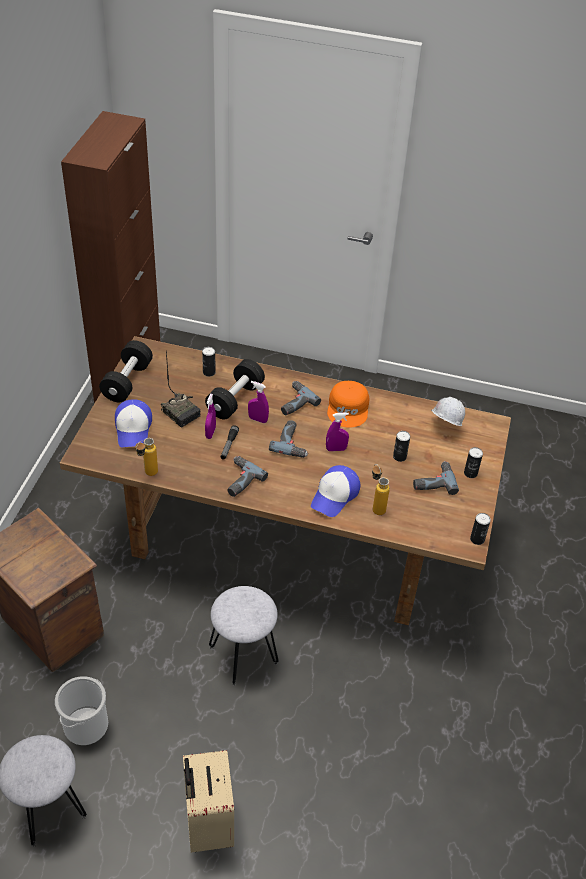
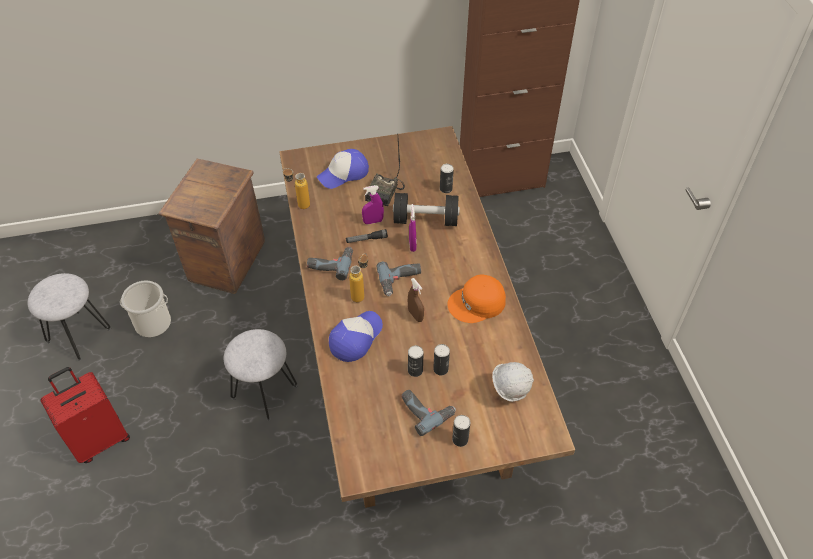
camera: 65 degrees right, 5 degrees up
black dumbbell [99,340,153,402] -> none
beige suitcase [183,750,234,853] -> red suitcase [41,367,130,463]
power drill [281,381,321,415] -> none
cap [311,465,360,517] -> cap turned 120 degrees clockwise [329,311,383,362]
purple spray bottle [326,412,349,451] -> brown spray bottle [408,278,424,322]
bottle [372,464,390,515] -> bottle moved to [349,253,368,302]
can [470,513,491,545] -> can moved to [408,345,424,377]

